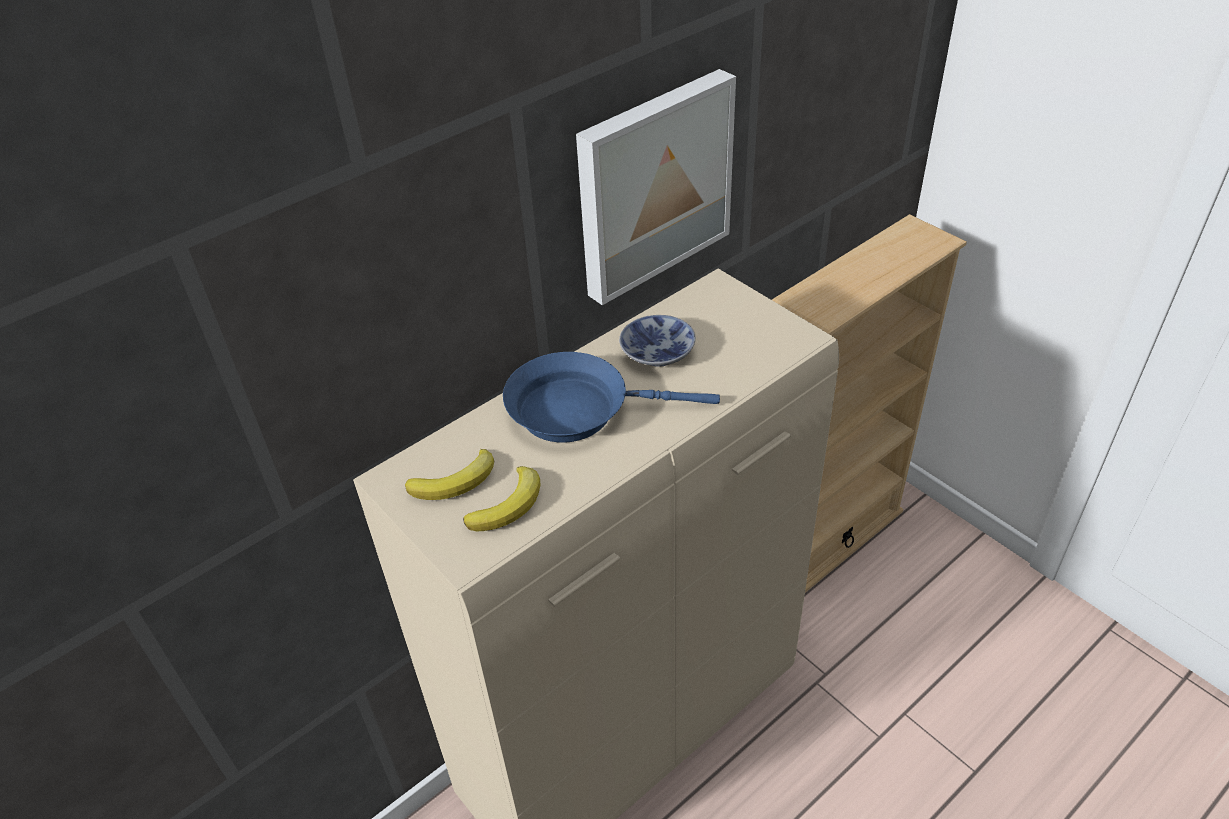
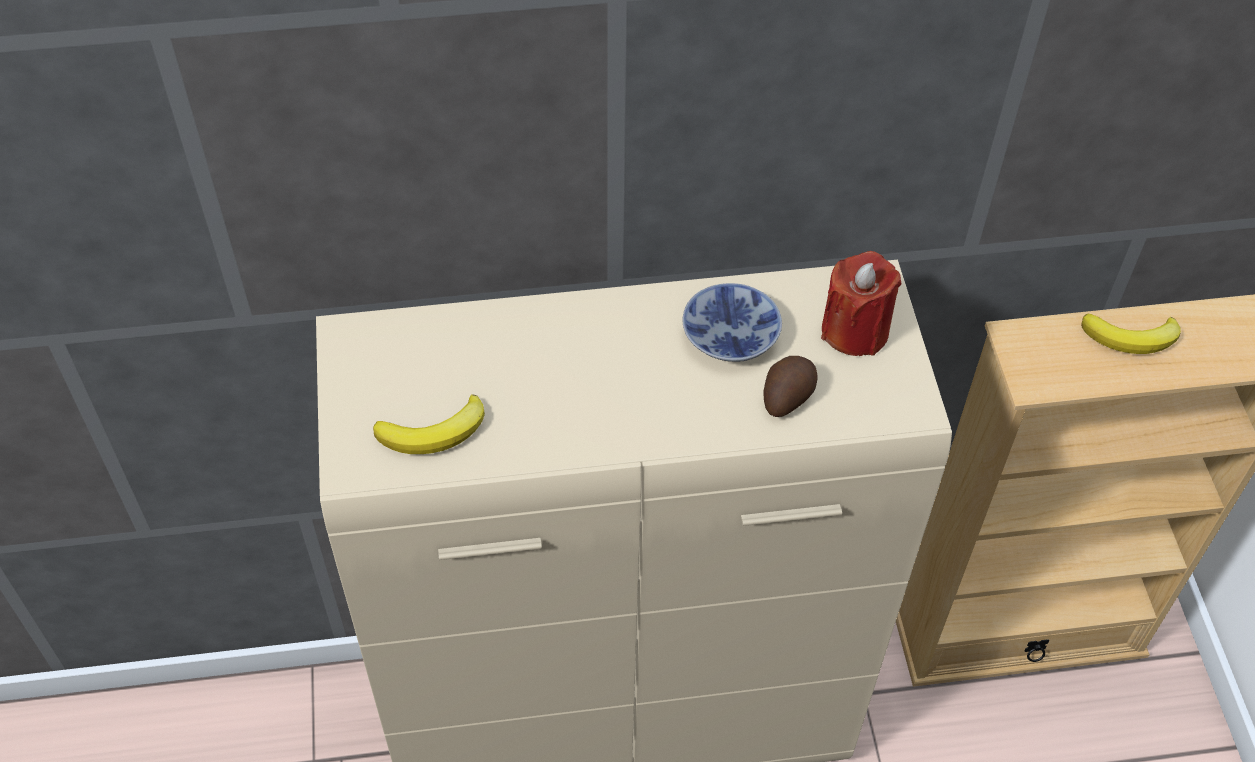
camera: 30 degrees right, 10 degrees up
banana [405,449,494,500] -> banana moved to [1081,314,1181,354]
blue frying pan [503,352,720,443] -> none
picture [576,69,736,305] -> none
none -> potato [763,356,817,417]
none -> red candle [821,251,902,356]

